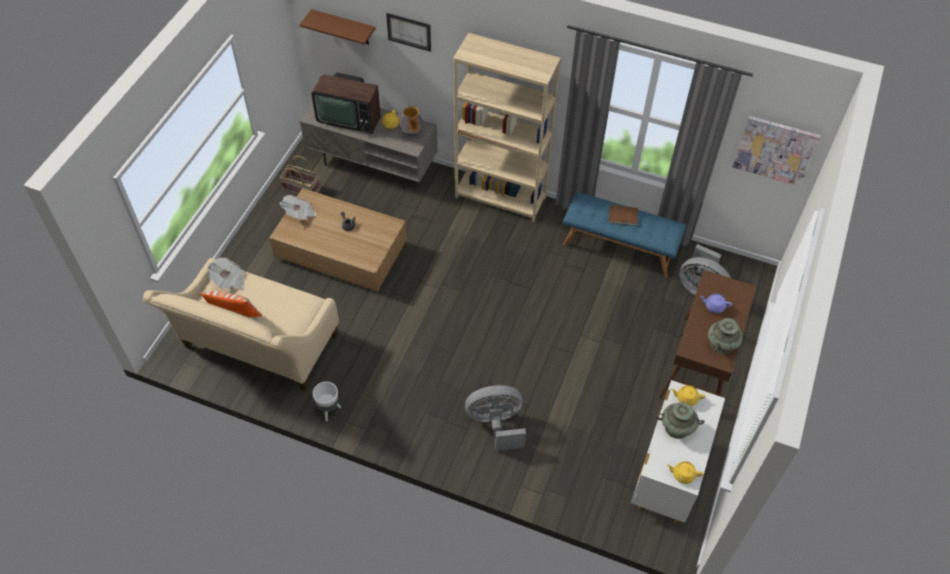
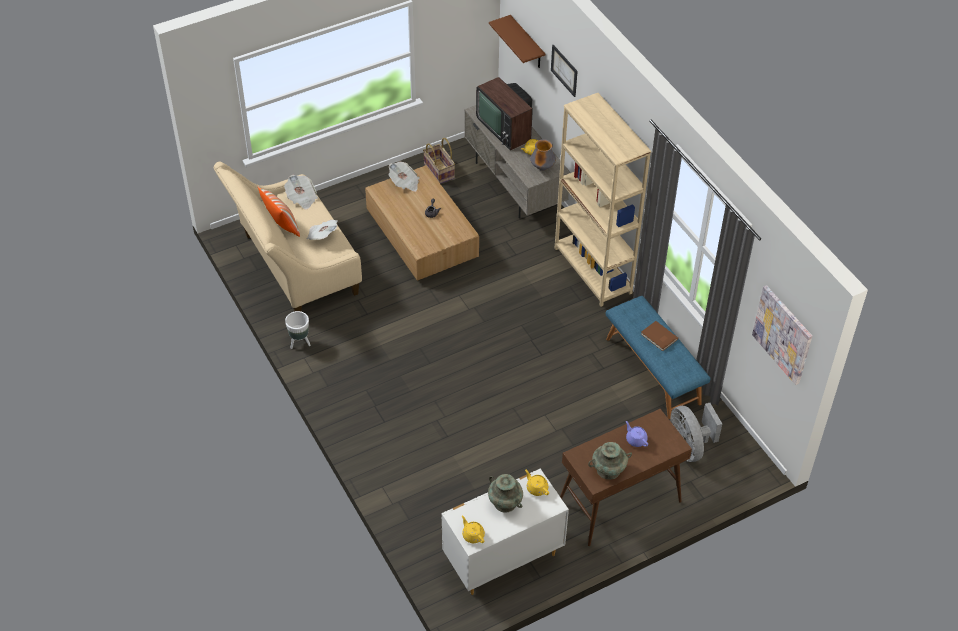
camera: 40 degrees right, 5 degrees down
grey fan [465,385,526,451] -> none
none -> newspaper [307,220,338,240]

